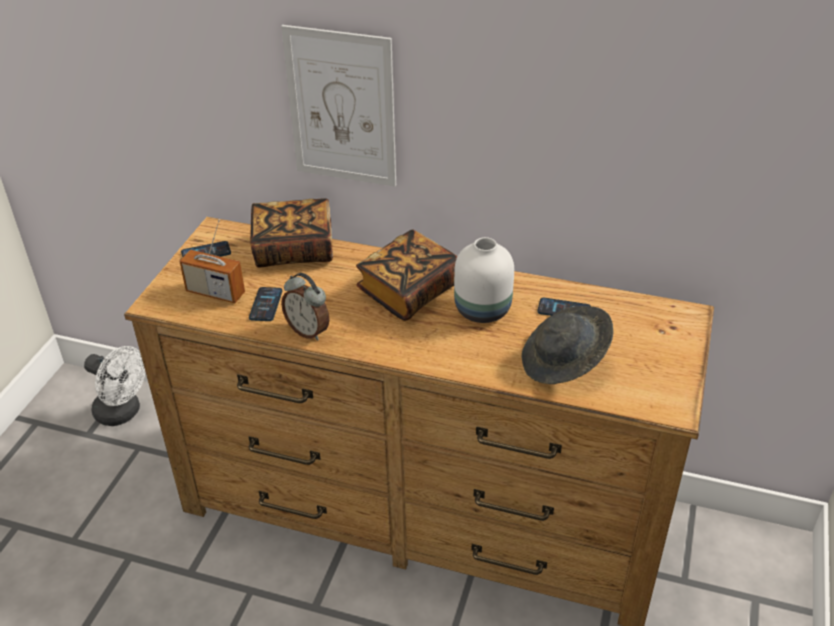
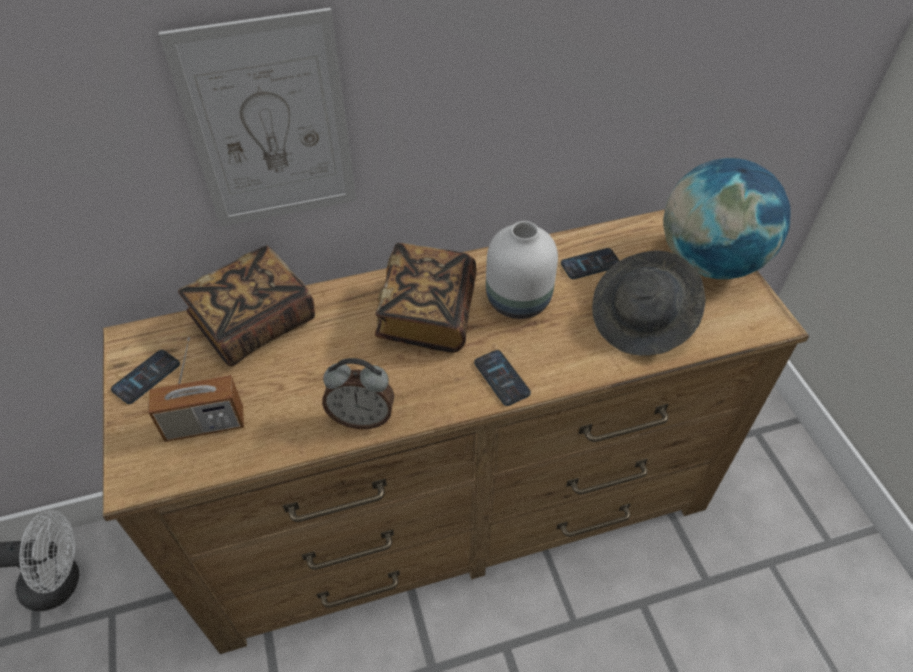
camera: 35 degrees left, 10 degrees up
phone [249,287,282,321] -> phone moved to [474,350,531,406]
none -> globe [663,158,790,279]

